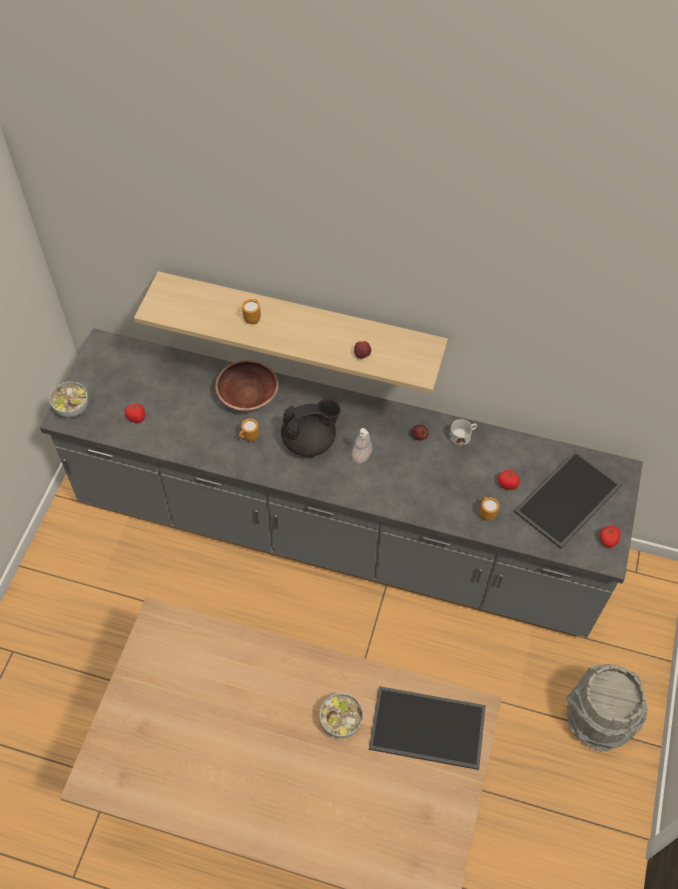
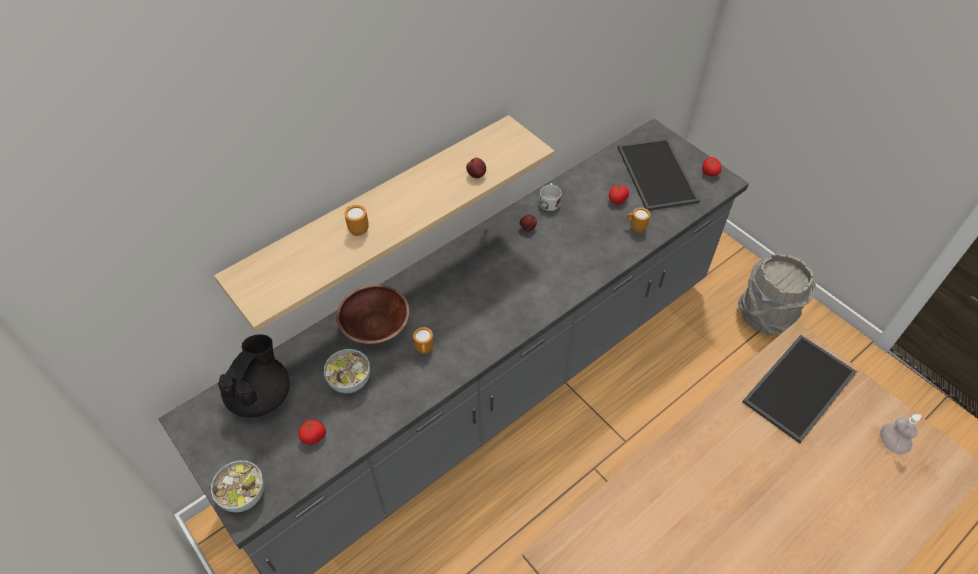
camera: 55 degrees left, 5 degrees down
black teapot [281,399,341,457] -> black teapot moved to [218,334,290,418]
bowl [320,693,363,738] -> bowl moved to [324,349,370,393]
soap dispenser [352,428,372,464] -> soap dispenser moved to [880,414,921,454]

